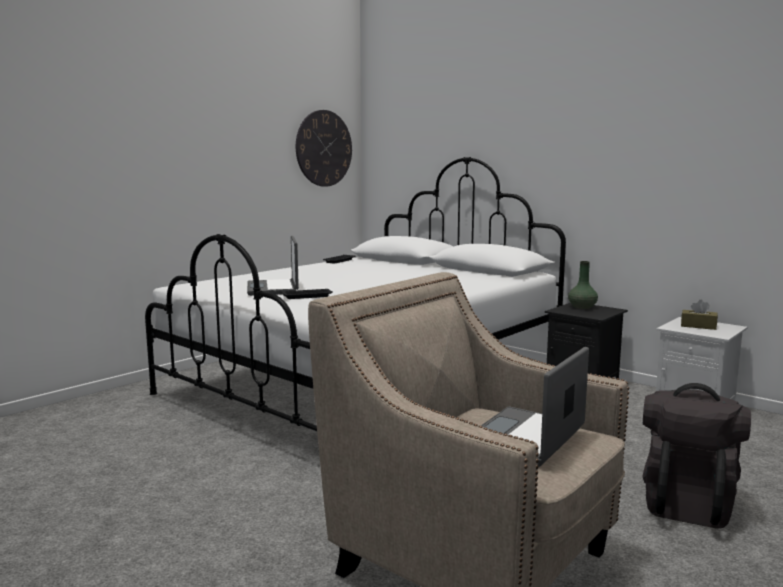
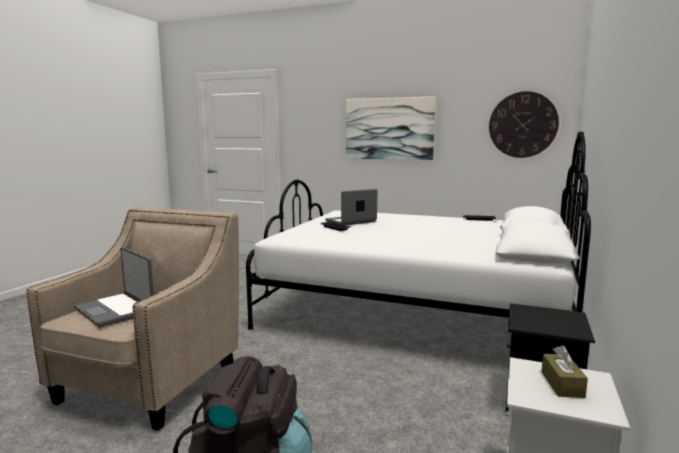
camera: 70 degrees right, 0 degrees up
laptop [481,347,589,467] -> laptop turned 150 degrees counterclockwise [74,247,154,328]
green vase [568,261,598,309] -> none
none -> picture [346,96,436,160]

